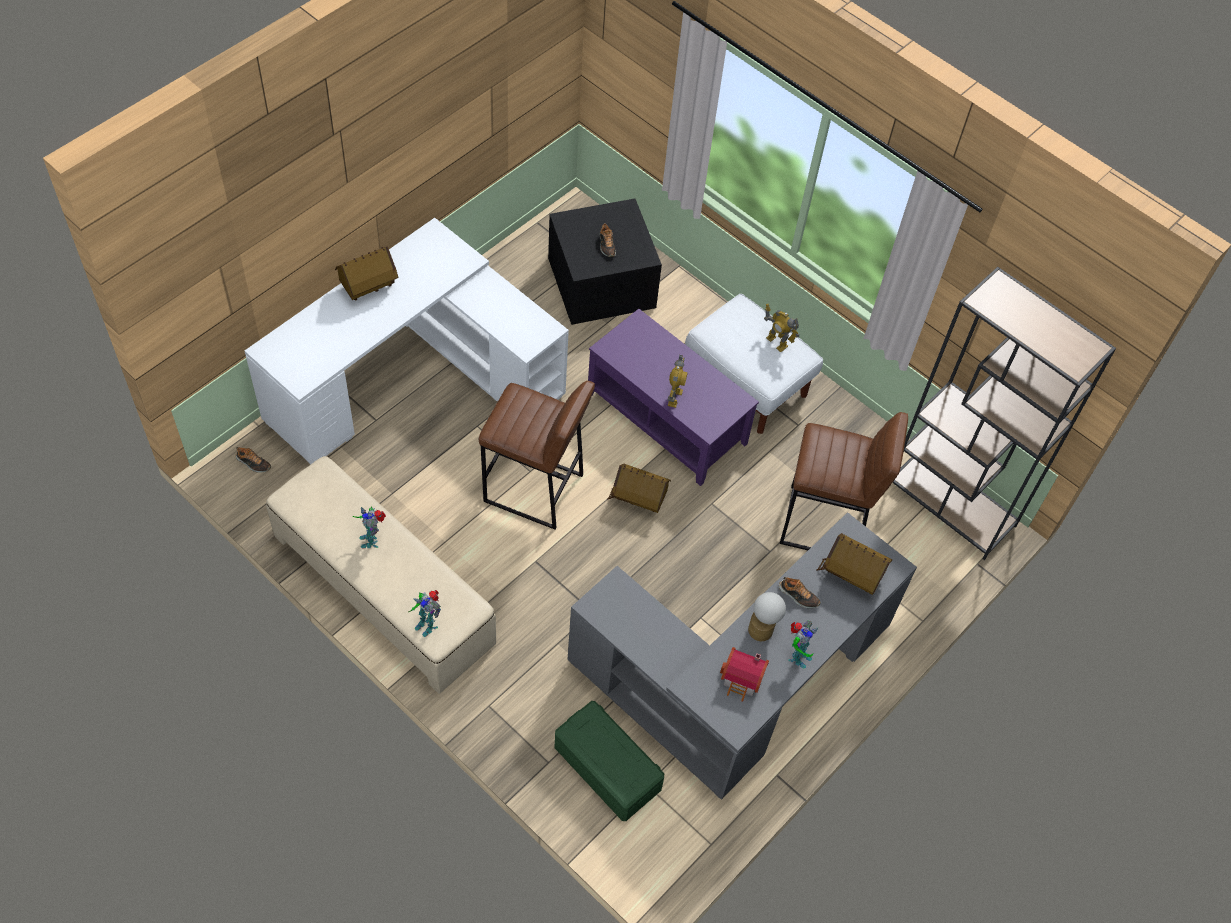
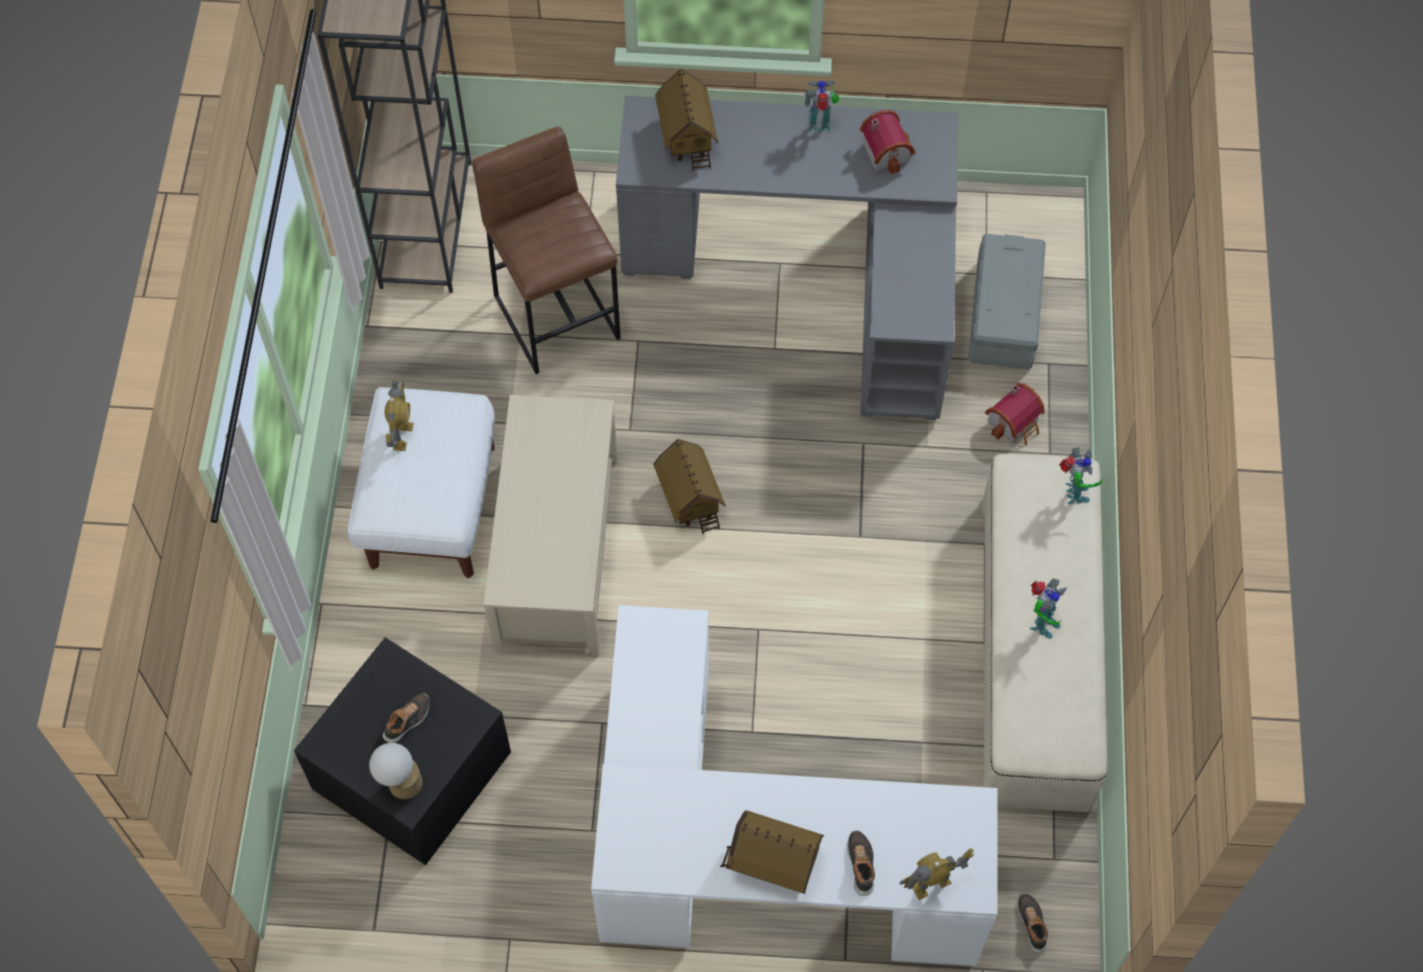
camera: 125 degrees left, 5 degrees up
brown stool [479,381,595,529] -> none
green storage box [554,701,664,821] -> grey storage box [968,234,1046,370]
purple coffee table [588,309,759,486] -> beige coffee table [483,395,618,656]
toy robot [668,355,687,408] -> toy robot moved to [900,848,974,900]
table lamp [748,592,786,641] -> table lamp moved to [369,743,423,800]
shoe [779,577,821,608] -> shoe moved to [847,830,875,896]
none -> toy house [985,383,1045,445]

